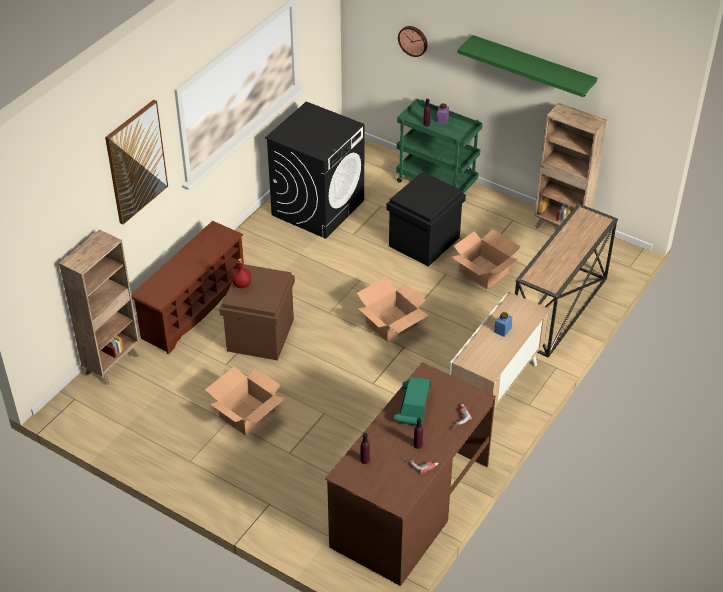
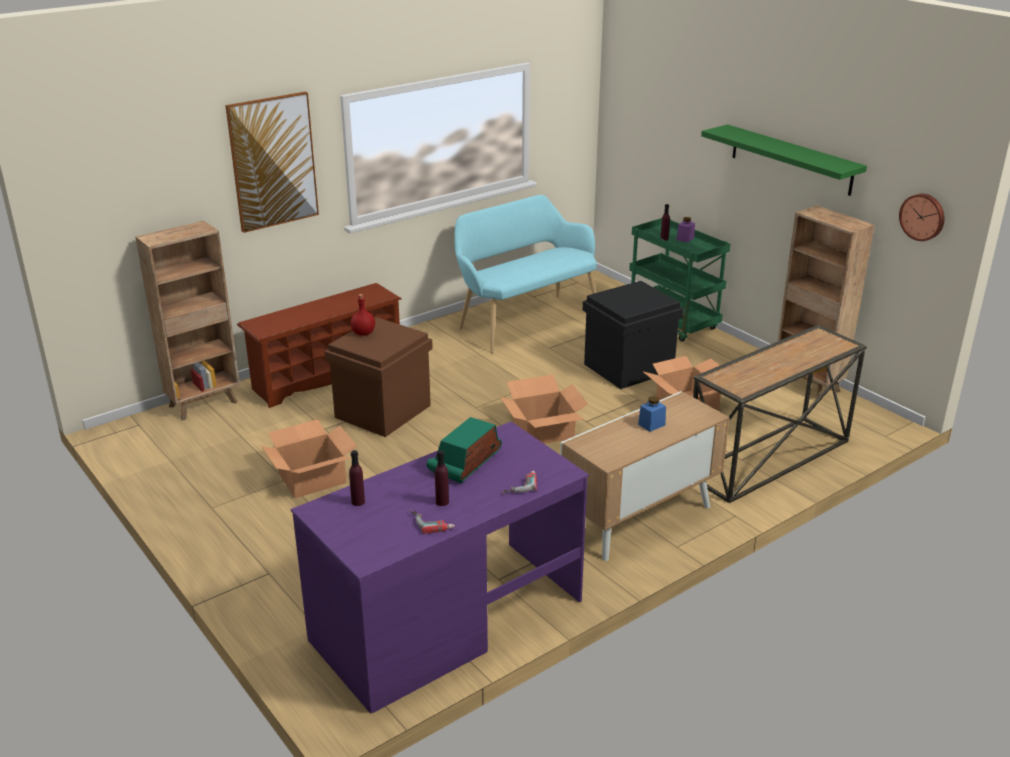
camera: 20 degrees right, 15 degrees down
black washing machine [265,101,364,239] -> turquoise bench [454,195,597,353]
brown desk [325,362,496,586] -> purple desk [291,422,589,714]
wall clock [398,26,428,57] -> wall clock moved to [899,194,945,241]

